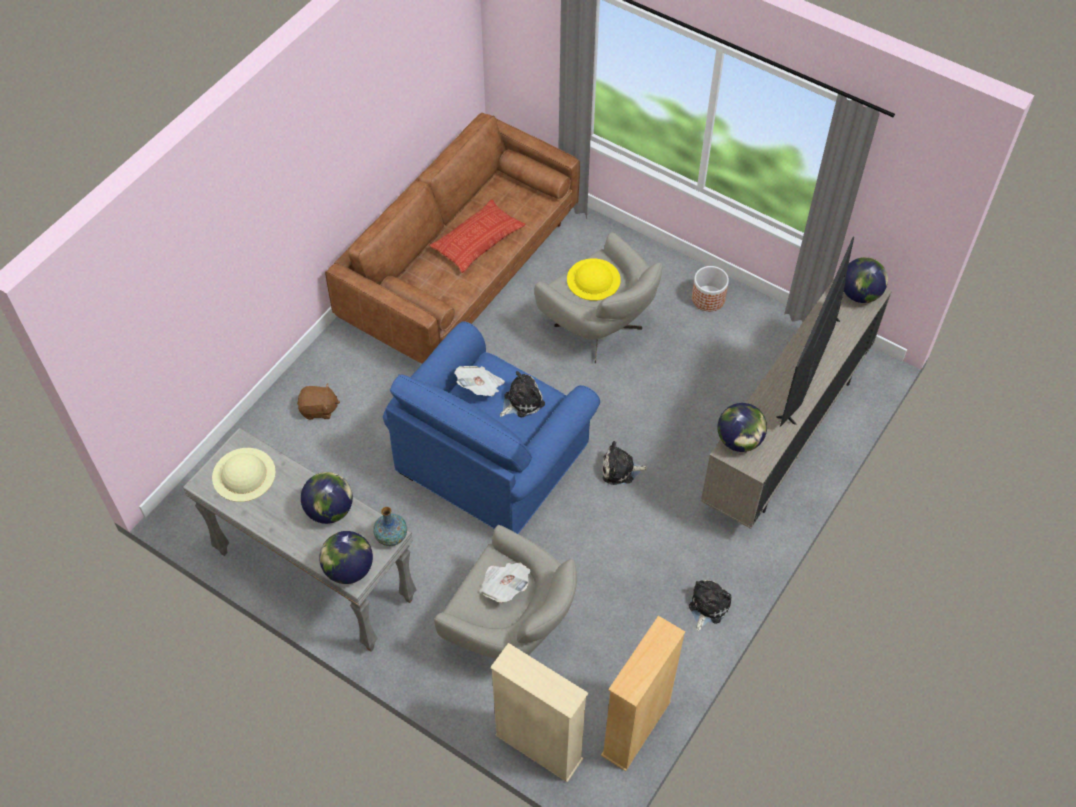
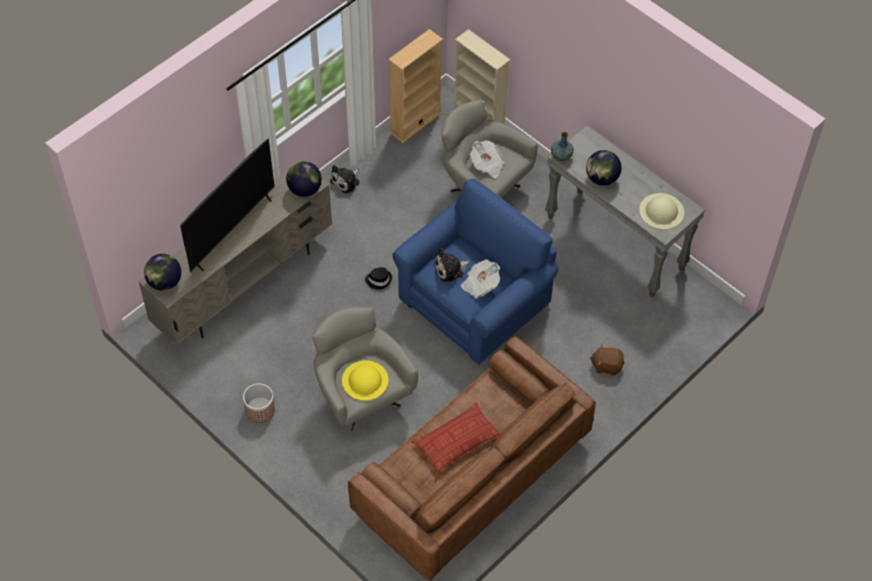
camera: 170 degrees left, 0 degrees up
globe [319,531,373,584] -> none
plush toy [603,441,647,485] -> black hat [365,267,392,290]

